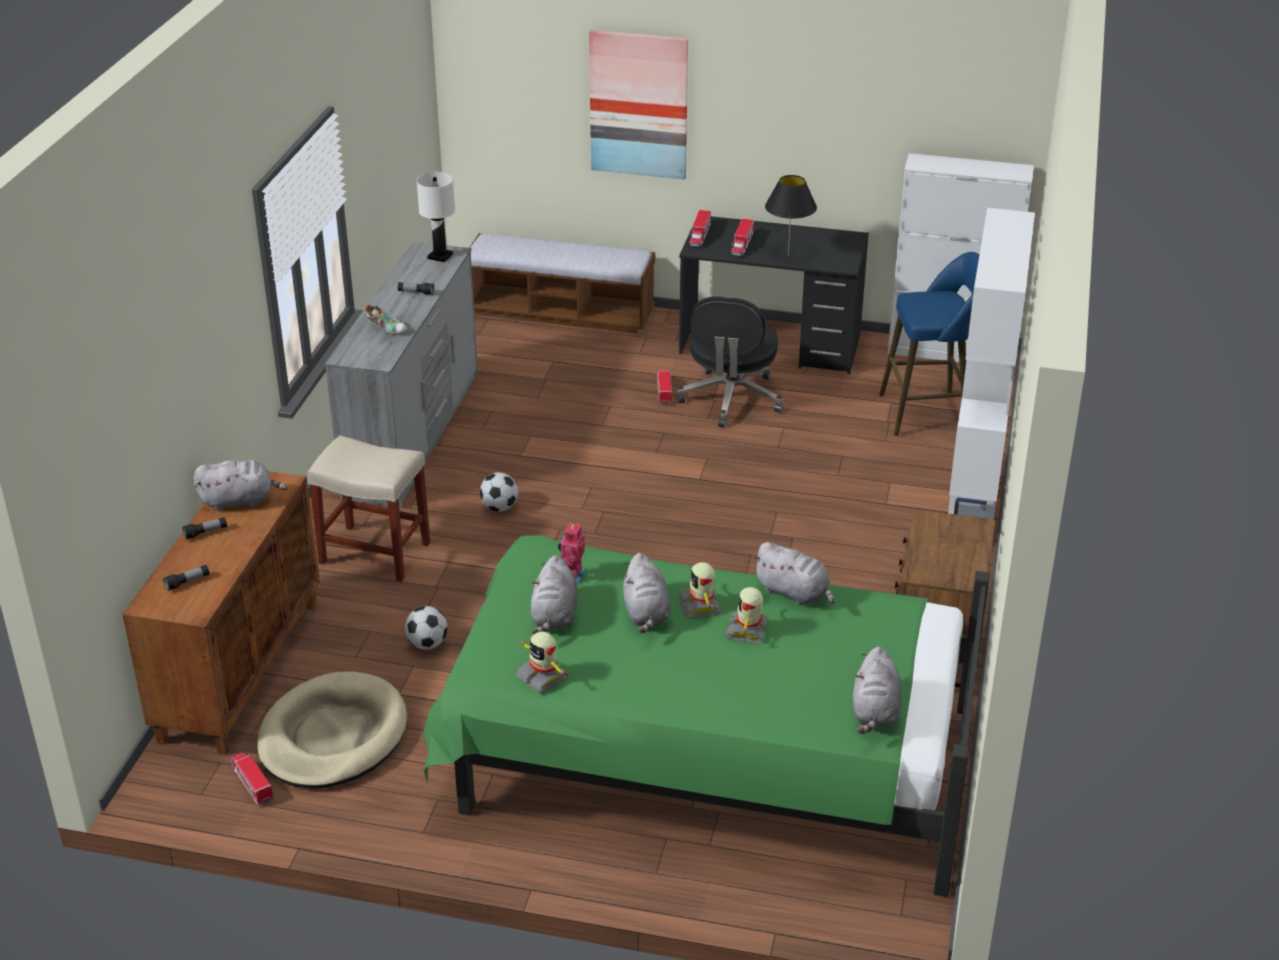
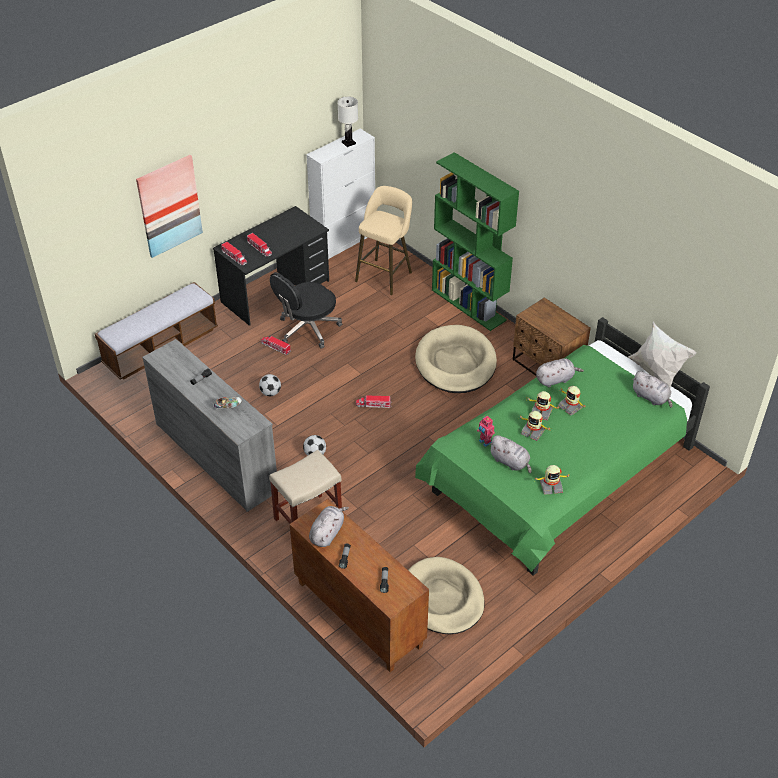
camera: 55 degrees left, 10 degrees up
toy truck [230,753,274,806] -> toy truck moved to [356,395,392,408]
football [405,606,448,650] -> football moved to [259,374,281,396]
white table lamp [417,172,455,262] -> white table lamp moved to [338,97,358,147]
grey plush toy [623,553,671,633] -> toy robot [518,411,551,441]
black office chair [676,297,784,428] -> black office chair turned 90 degrees clockwise [270,272,342,349]
black table lamp [765,175,817,256] -> none
blue stool [879,252,979,436] -> beige stool [355,186,412,295]
white bookcase [948,208,1035,519] -> green bookcase [432,152,519,331]
none -> beige dog bed [415,325,497,393]
none -> white pillow [628,322,697,387]

